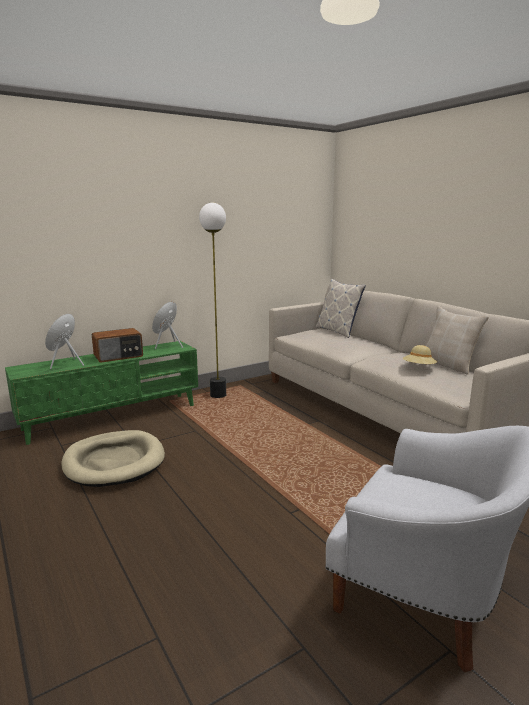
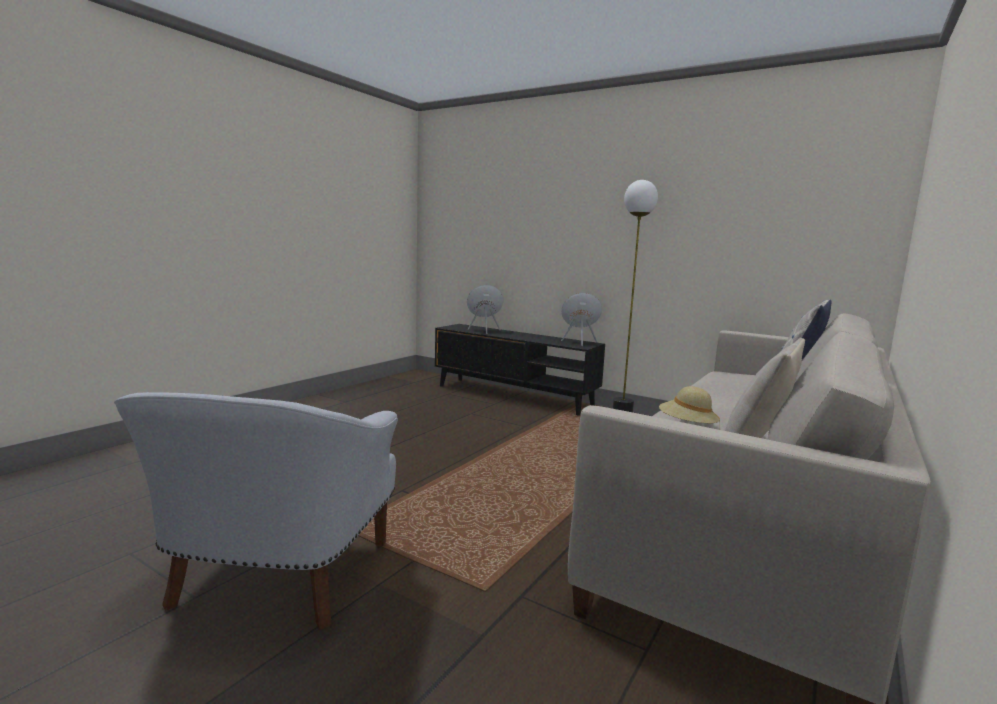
camera: 65 degrees right, 5 degrees down
green tv stand [5,341,198,445] -> black tv stand [435,324,605,416]
beige dog bed [61,430,165,487] -> none
radio [92,328,143,362] -> none

